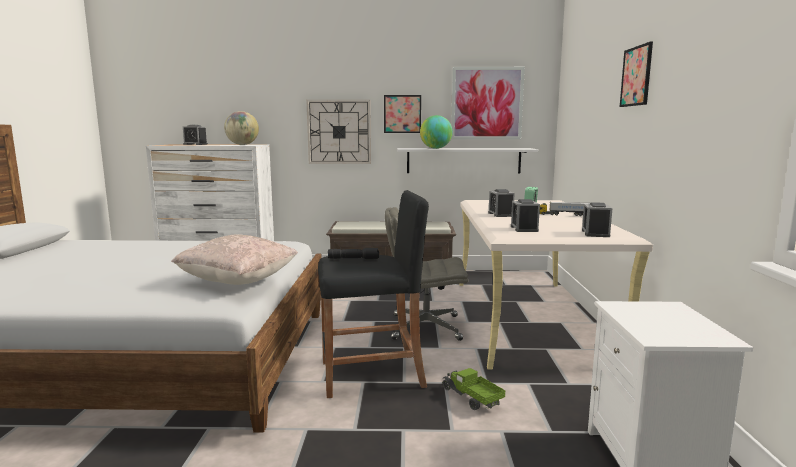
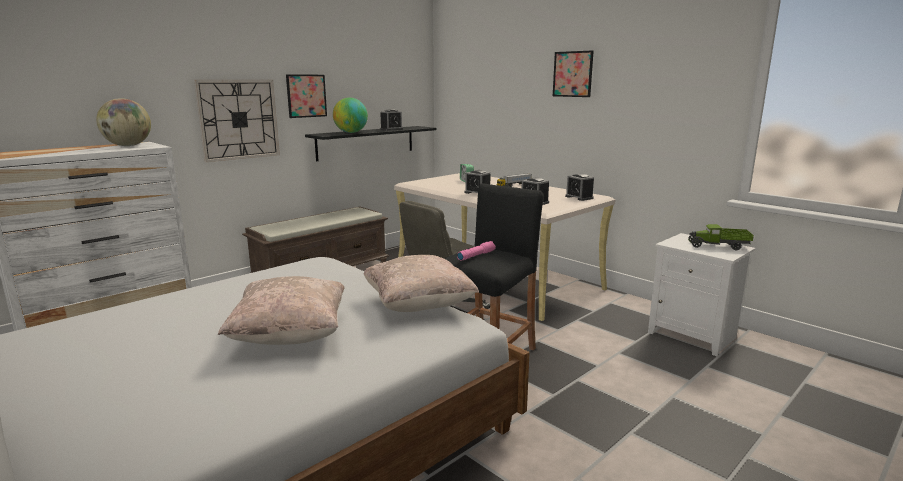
camera: 45 degrees left, 5 degrees up
alarm clock [183,125,208,145] -> alarm clock moved to [380,109,403,131]
black flashlight [328,248,379,259] -> pink flashlight [457,241,496,261]
white shelf [397,148,538,174] -> black shelf [305,126,436,161]
toy truck [442,368,505,410] -> toy truck moved to [688,224,754,250]
picture [451,67,525,140] -> none
none -> beige pillow [218,276,345,345]

